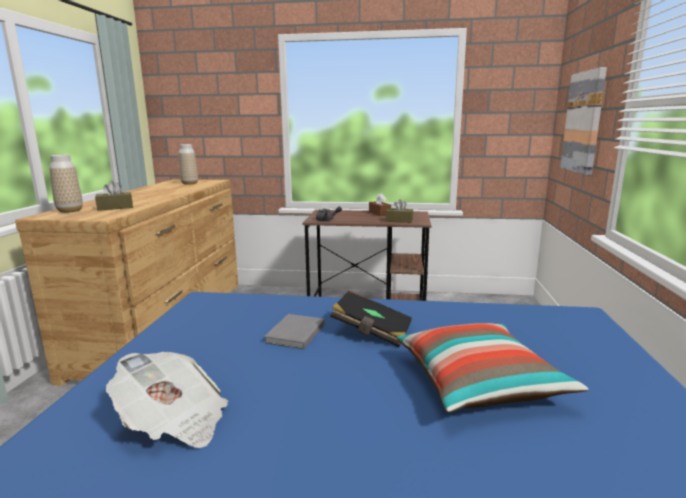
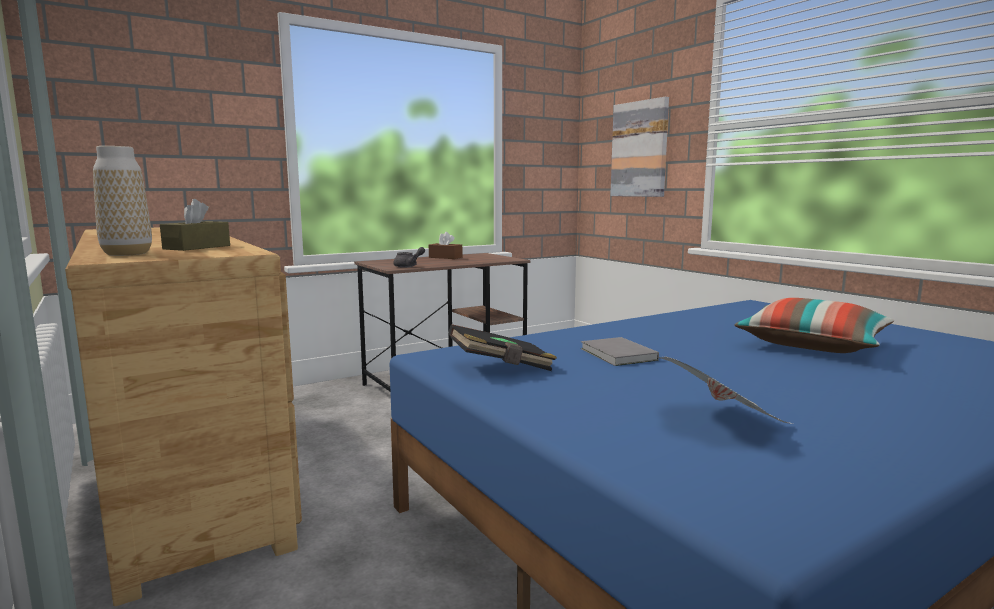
camera: 40 degrees left, 5 degrees down
vase [179,144,198,185] -> none
black book [330,291,412,347] -> black book moved to [448,324,557,371]
brown tissue box [386,199,413,223] -> none

